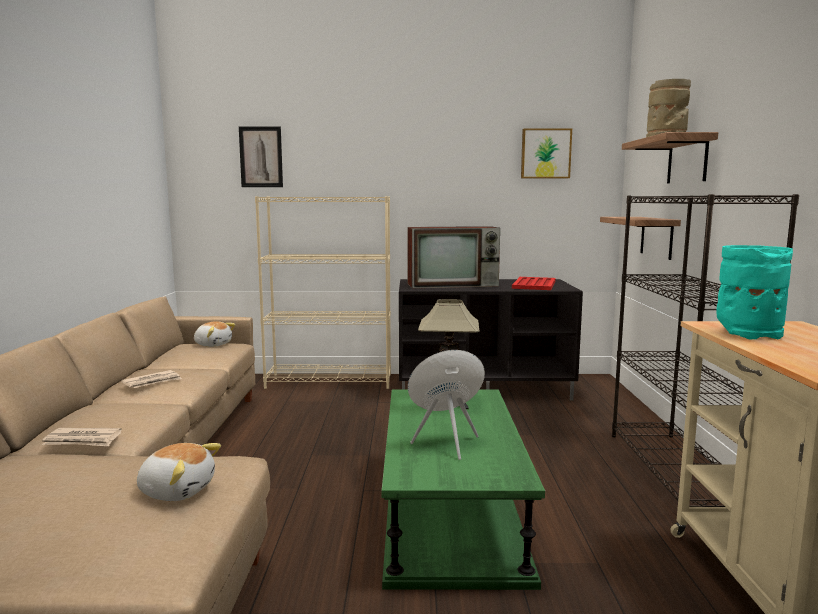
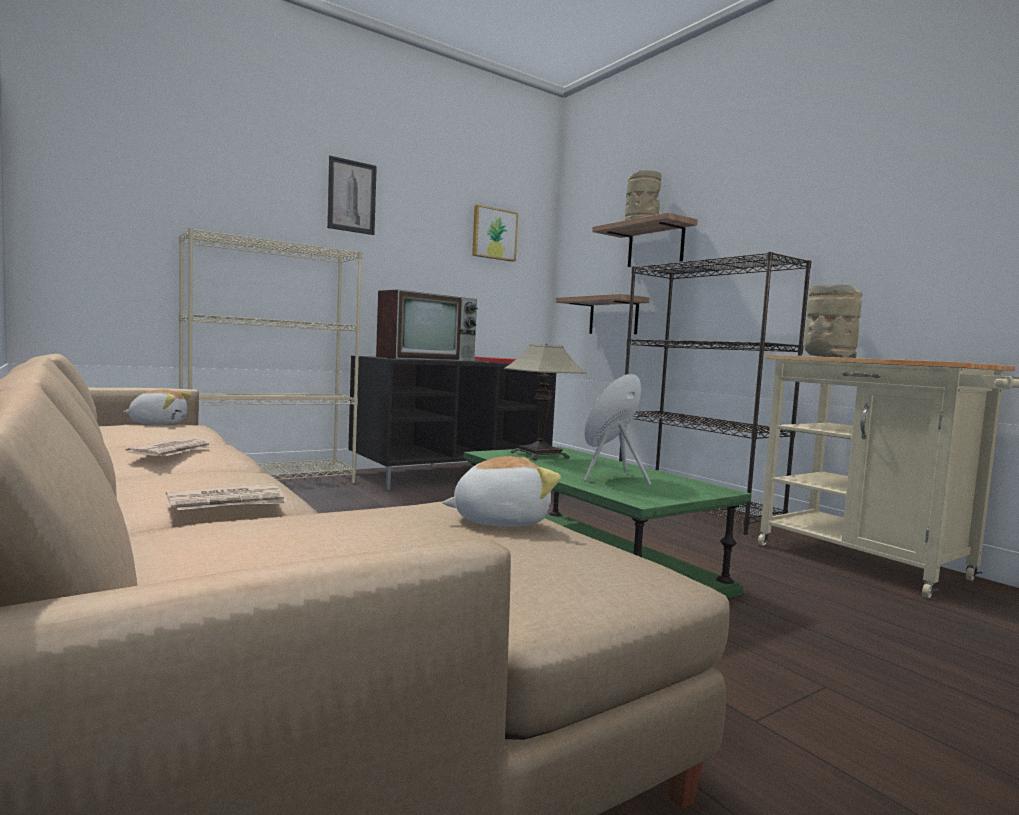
camera: 35 degrees left, 5 degrees down
picture [239,126,283,187] -> picture moved to [327,156,377,235]
turquoise vase [716,245,793,340] -> beige vase [804,285,863,358]

